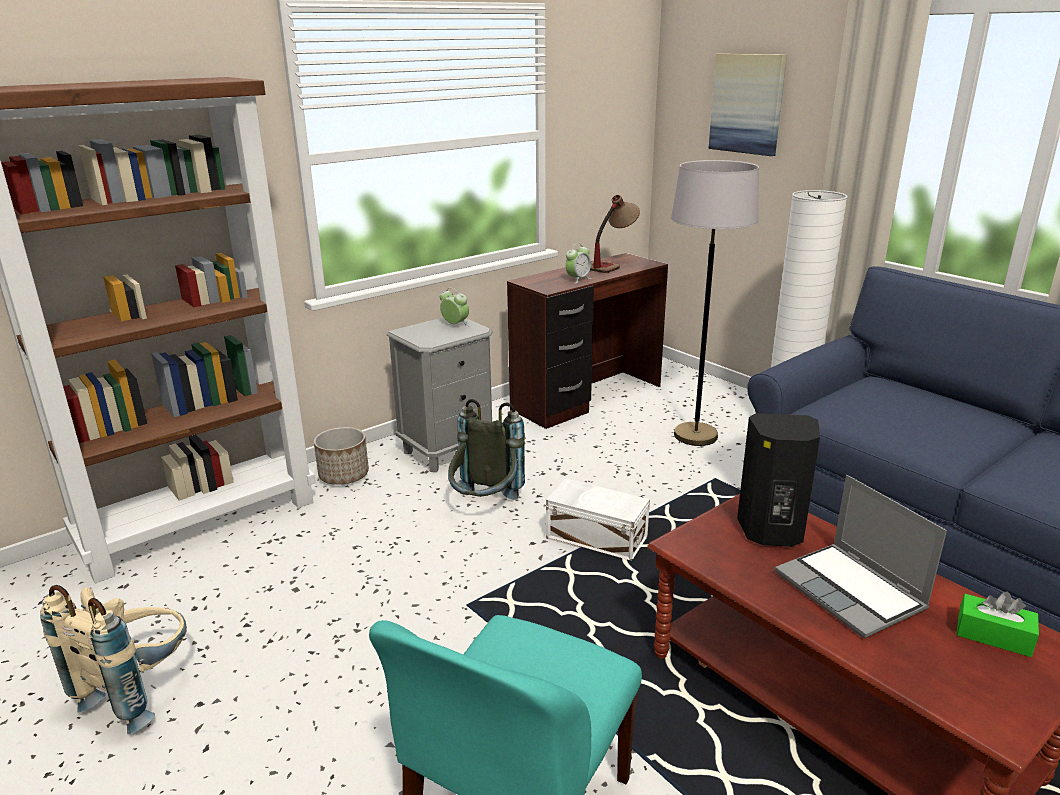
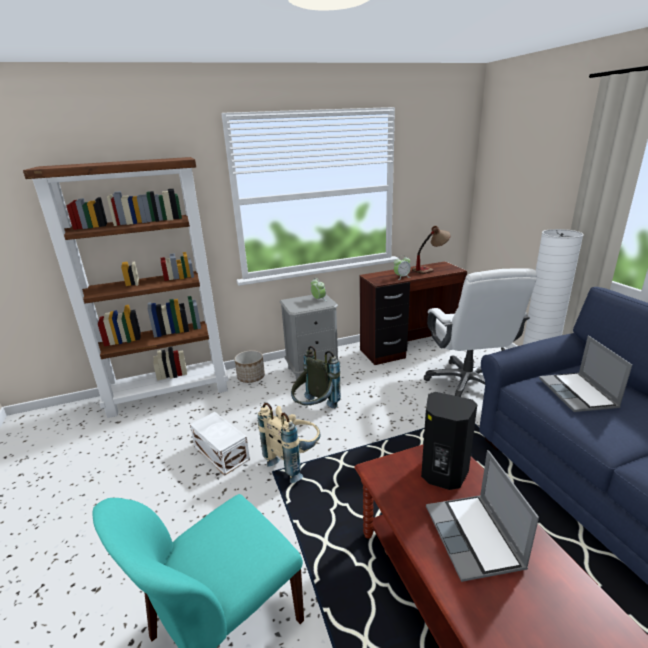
camera: 20 degrees right, 0 degrees up
beige backpack [40,585,187,734] -> beige backpack moved to [258,403,320,483]
white storage box [546,479,650,561] -> white storage box moved to [190,412,250,475]
grey floor lamp [671,160,759,446] -> white office chair [424,268,537,397]
picture [708,53,787,156] -> none
green tissue box [957,592,1039,657] -> none
none -> laptop [539,335,632,412]

